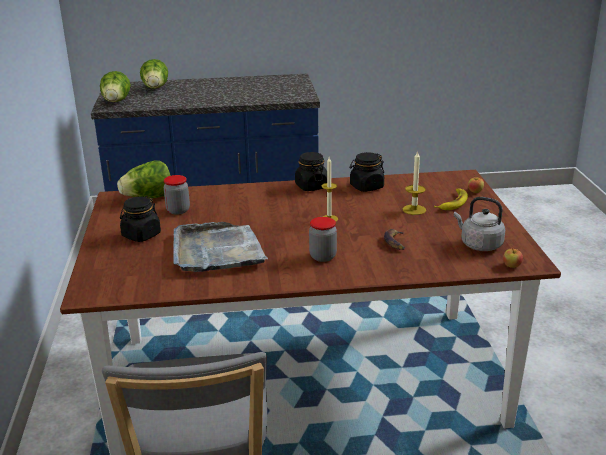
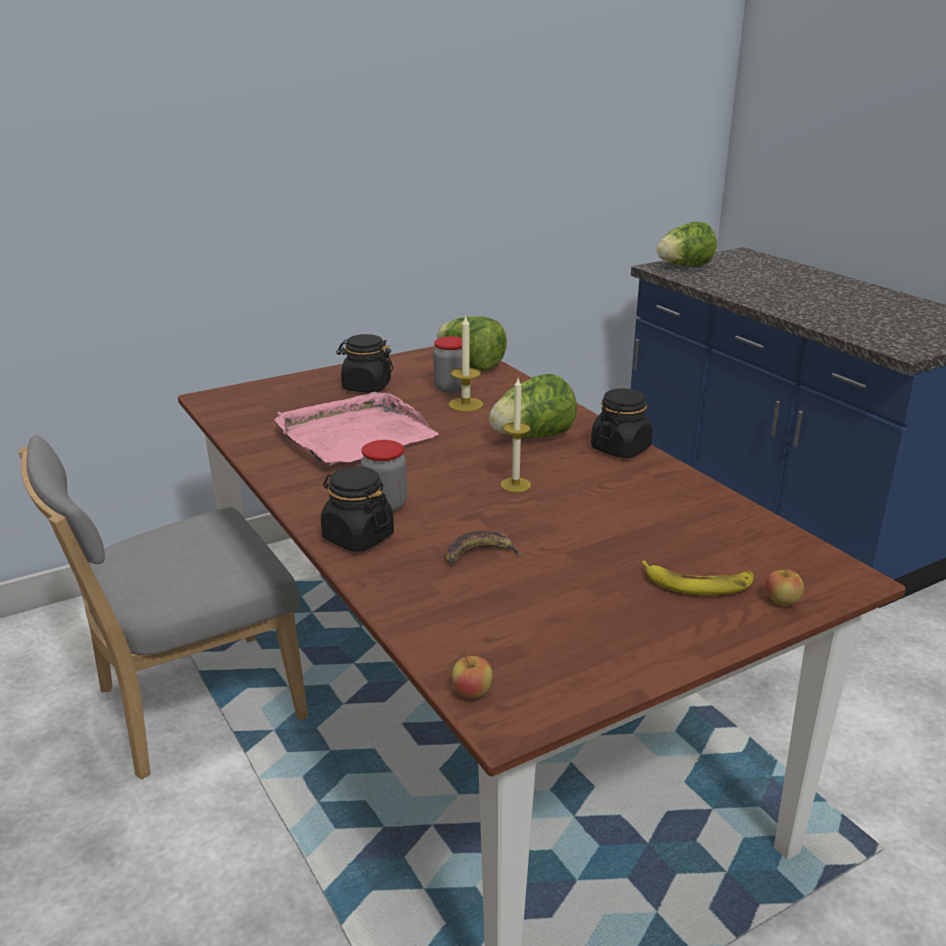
camera: 65 degrees right, 0 degrees up
lettuce [140,59,168,89] -> lettuce moved to [489,374,577,438]
grey tray [173,222,268,272] -> pink tray [275,392,439,466]
black jar [350,152,384,192] -> black jar moved to [321,466,394,552]
candle [403,150,426,215] -> candle moved to [449,315,483,412]
grey kettle [454,197,505,251] -> none

